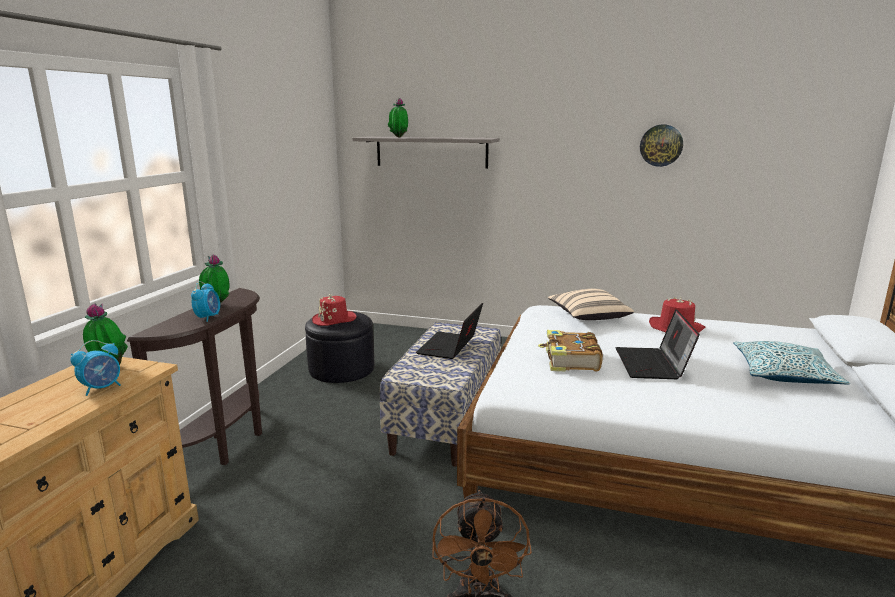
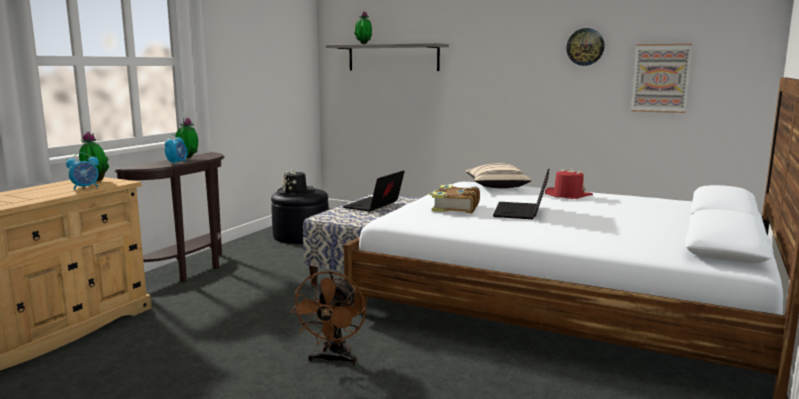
camera: 10 degrees right, 5 degrees down
red hat [312,295,356,326] -> black hat [277,170,314,194]
pillow [733,341,850,385] -> none
none -> picture [631,44,692,113]

